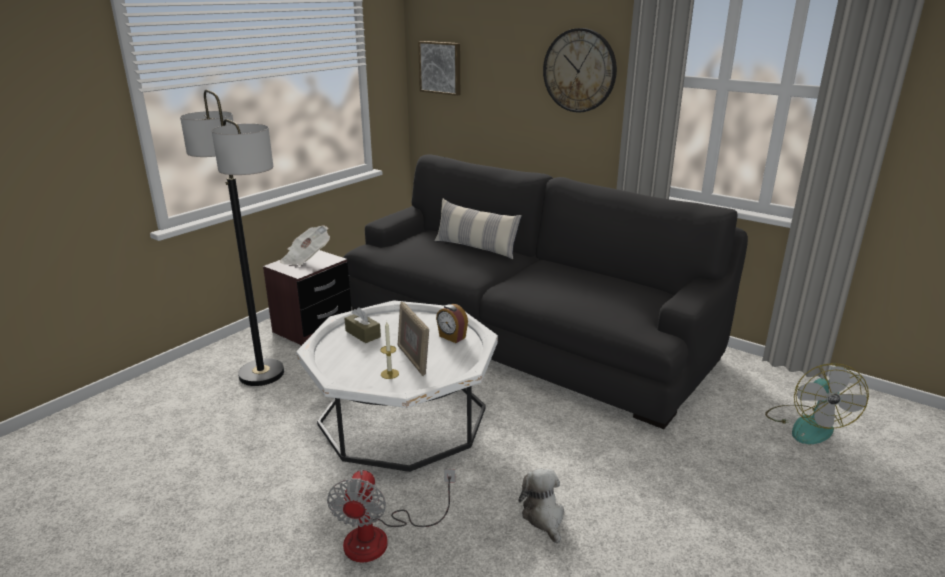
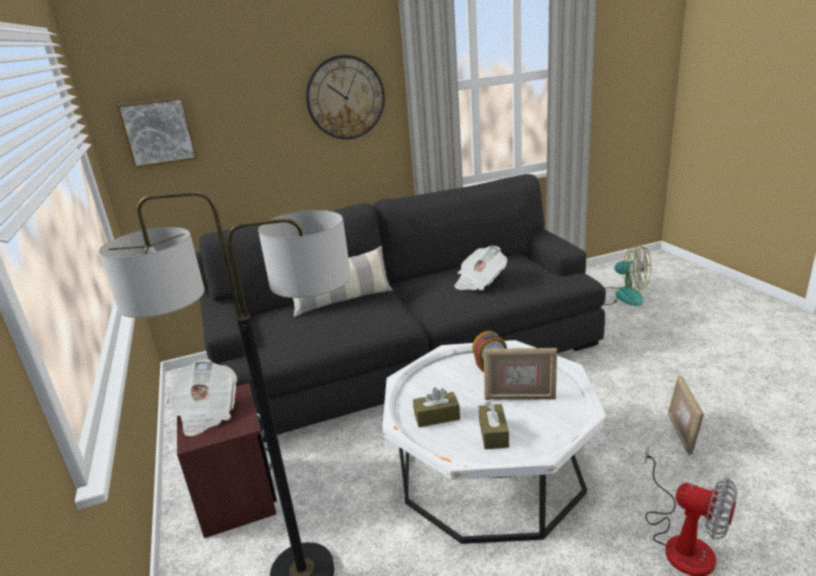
camera: 55 degrees left, 0 degrees up
candle [380,322,399,379] -> none
plush toy [518,468,564,544] -> picture frame [668,375,704,455]
none -> newspaper [454,246,507,291]
none -> brown tissue box [479,401,509,449]

